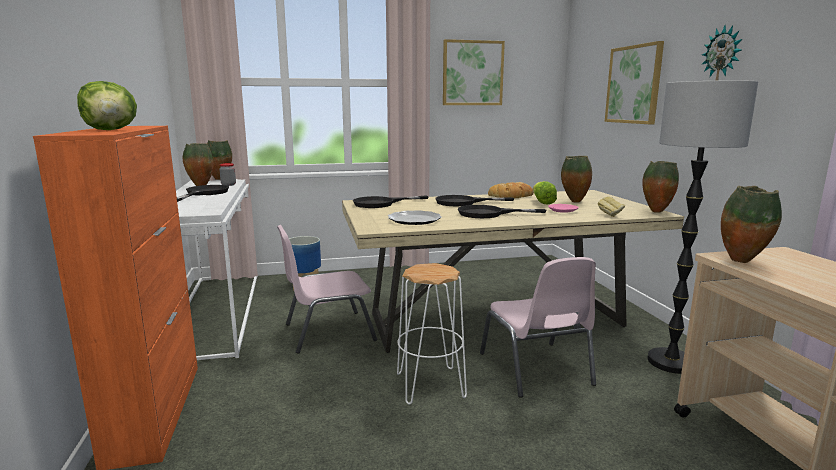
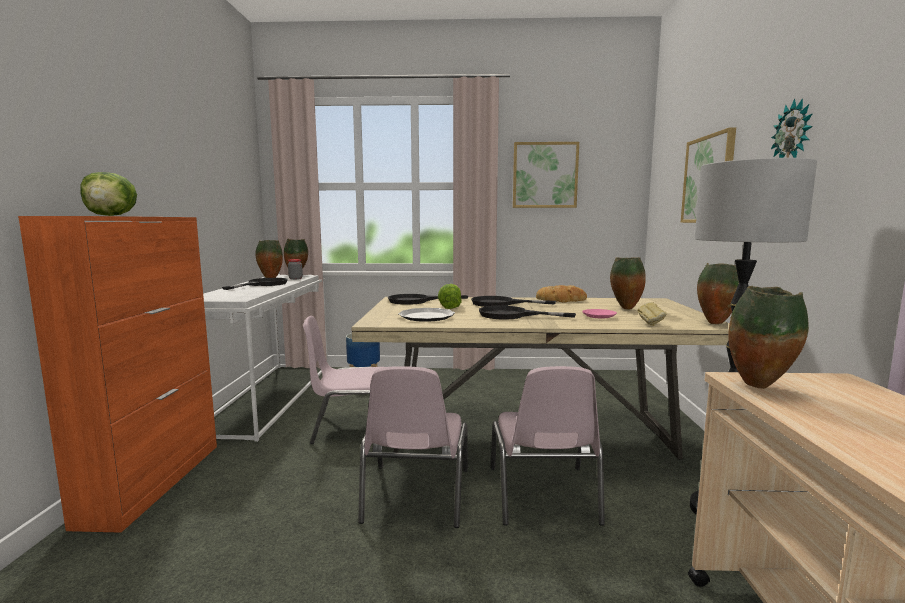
camera: 15 degrees right, 5 degrees down
white stool [397,263,467,404] -> pink chair [358,366,468,528]
lettuce [533,181,557,205] -> lettuce moved to [438,284,462,309]

